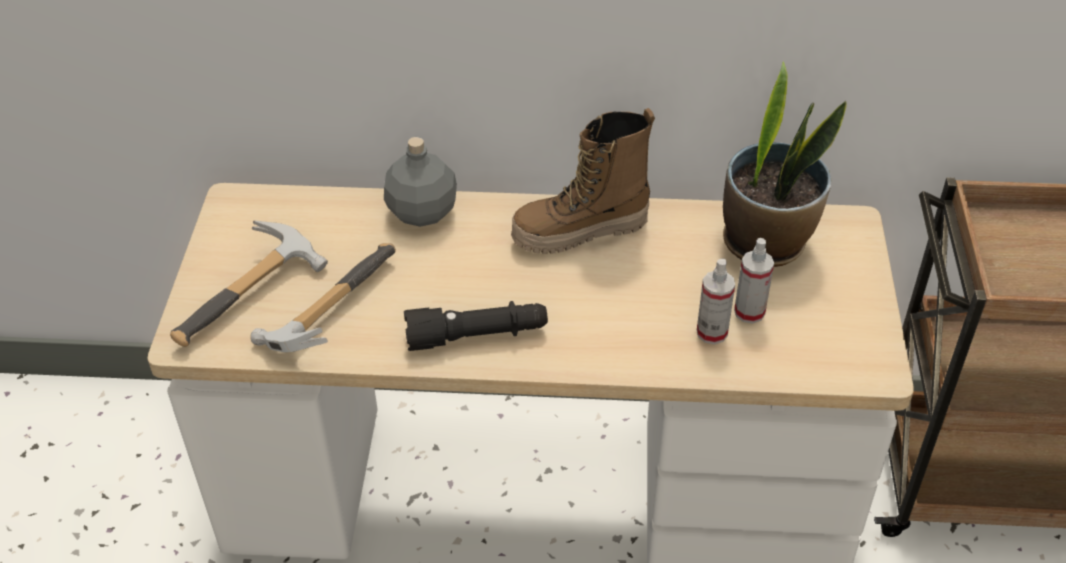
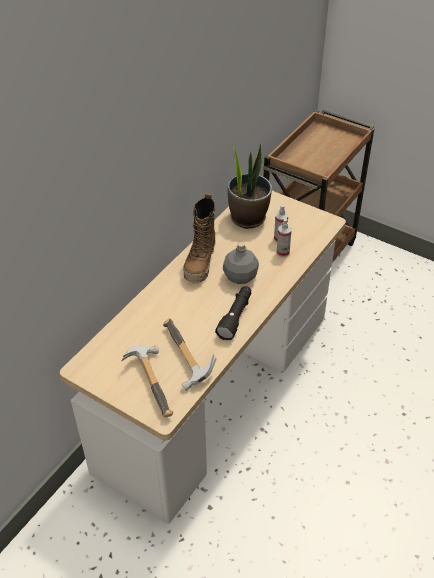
camera: 60 degrees left, 0 degrees up
grey bottle [384,137,457,227] -> grey bottle moved to [223,242,259,284]

